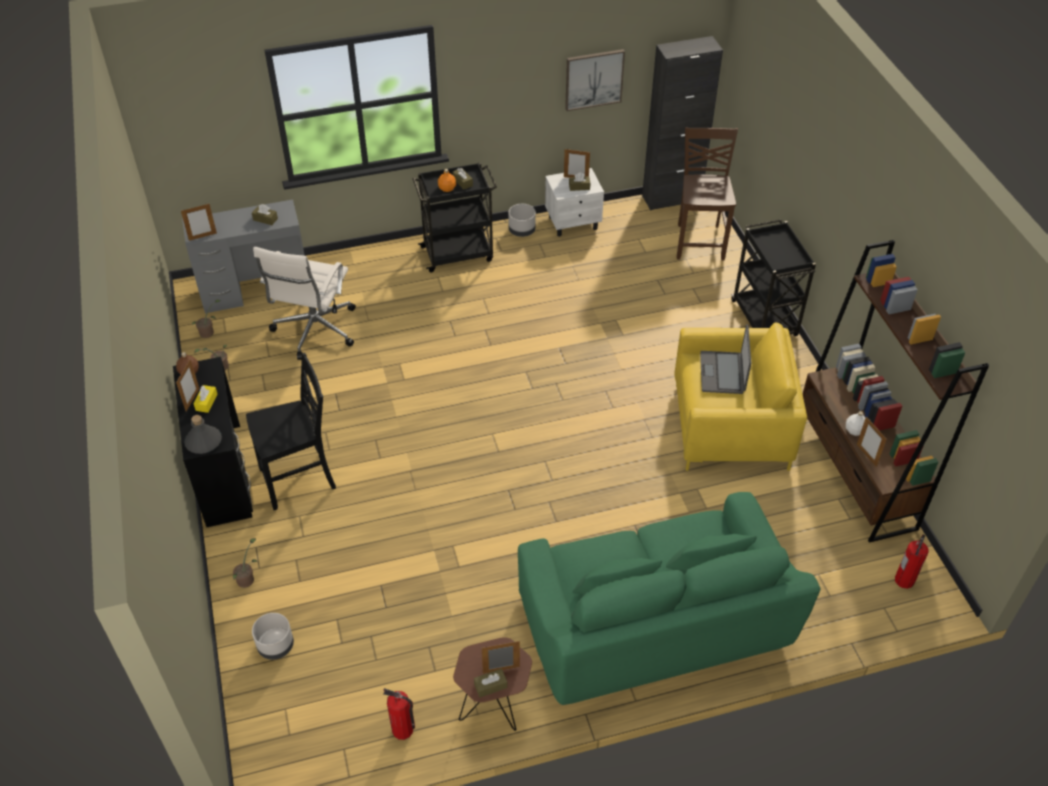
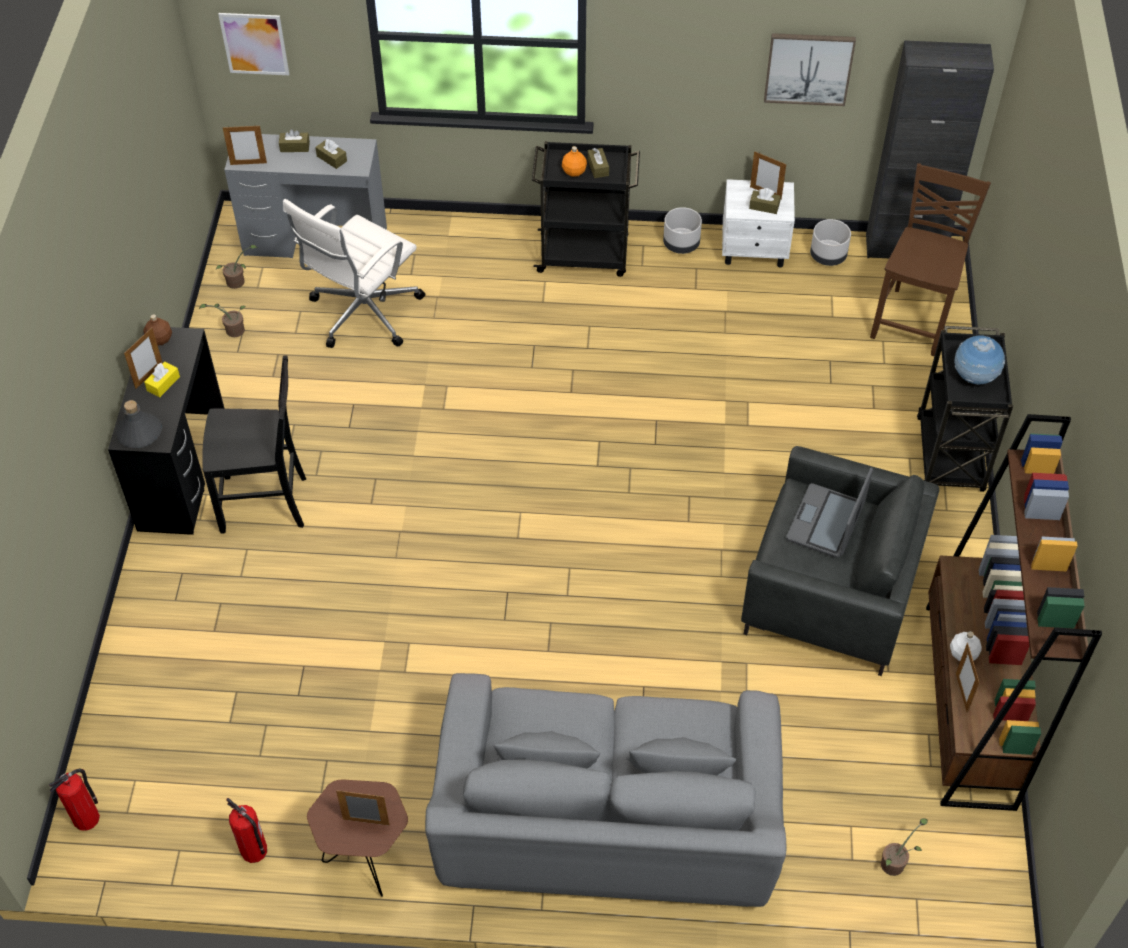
camera: 20 degrees right, 5 degrees up
potted plant [233,538,258,588] -> potted plant moved to [881,818,928,876]
grey planter [252,613,294,660] -> grey planter moved to [810,219,851,266]
brown tissue box [474,668,507,698] -> brown tissue box moved to [279,129,310,152]
green sofa [518,492,820,705] -> grey sofa [425,673,787,907]
yellow armchair [674,323,807,471] -> grey armchair [741,446,939,676]
fire extinguisher [895,535,928,589] -> fire extinguisher moved to [49,768,100,831]
none -> picture [218,13,289,75]
none -> globe [954,335,1005,385]

